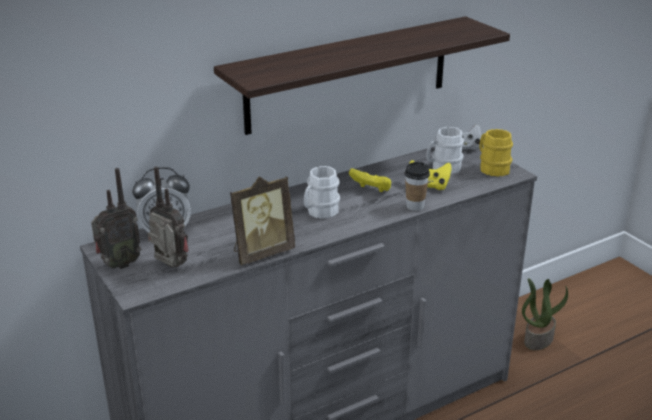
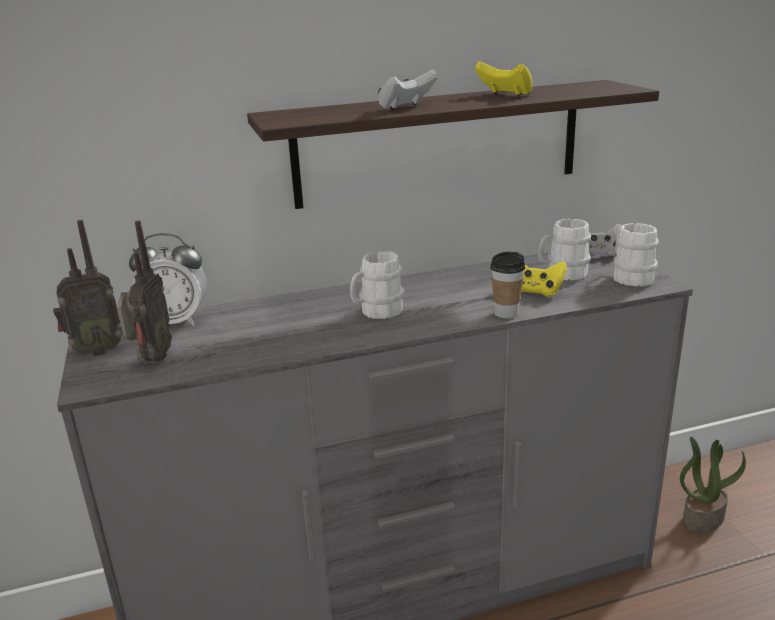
camera: 15 degrees right, 5 degrees down
radio [147,166,189,268] -> radio turned 45 degrees clockwise [118,220,172,362]
picture frame [230,176,295,265] -> none
yellow game controller [349,168,391,192] -> yellow game controller moved to [475,61,532,96]
yellow mug [479,129,513,176] -> white mug [613,223,659,287]
none -> white game controller [378,70,437,110]

